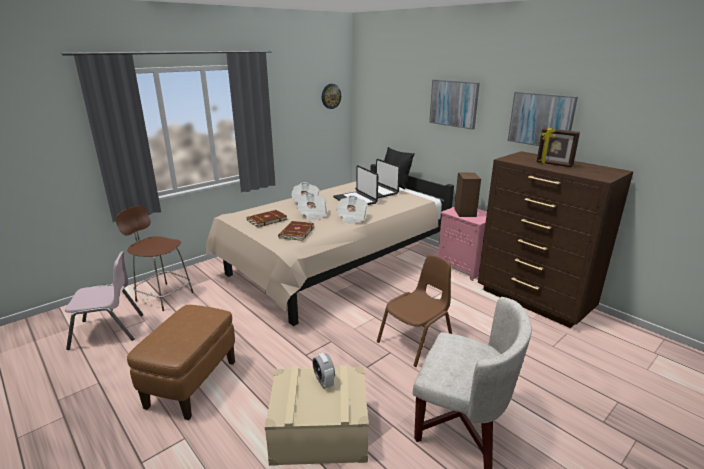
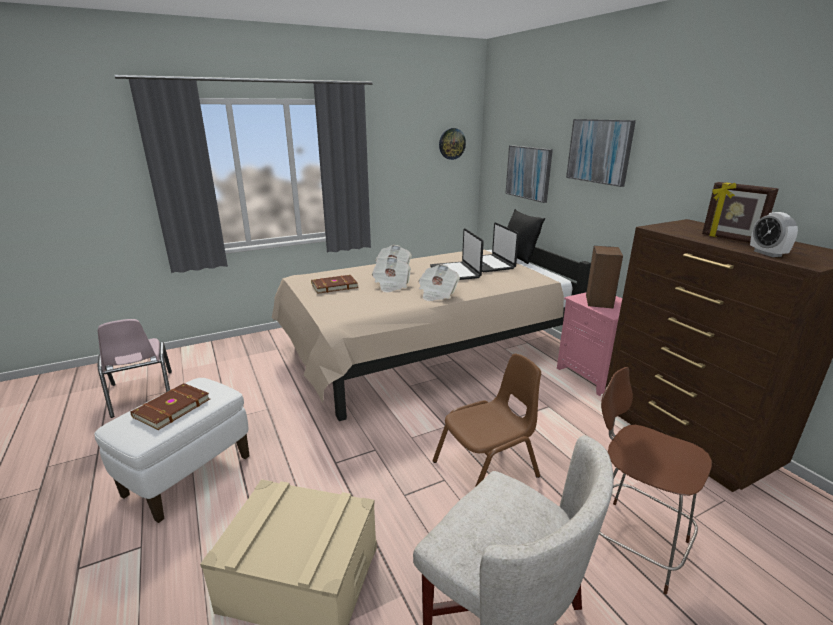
camera: 15 degrees right, 0 degrees up
pink chair [65,251,143,350] -> pink chair turned 60 degrees clockwise [98,319,172,418]
brown chair [116,206,193,311] -> brown chair moved to [599,367,712,595]
brown ottoman [127,305,235,420] -> white ottoman [94,378,249,523]
brown book [278,221,314,241] -> brown book moved to [130,383,210,430]
alarm clock [312,353,335,389] -> alarm clock moved to [750,212,798,257]
picture [508,92,578,146] -> picture moved to [505,145,553,203]

